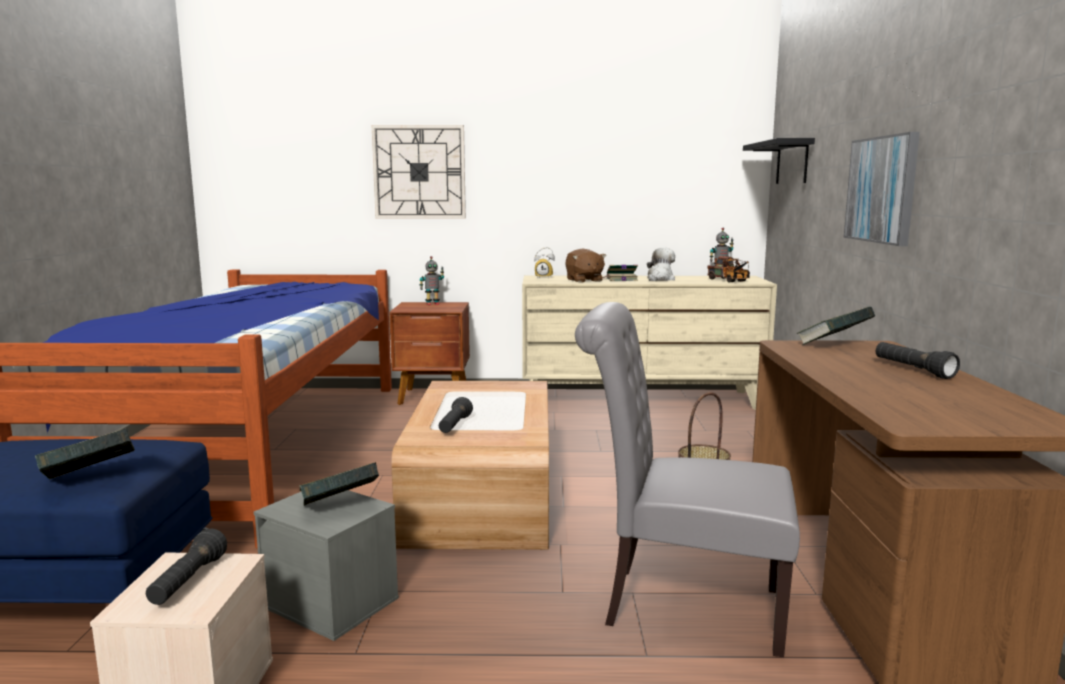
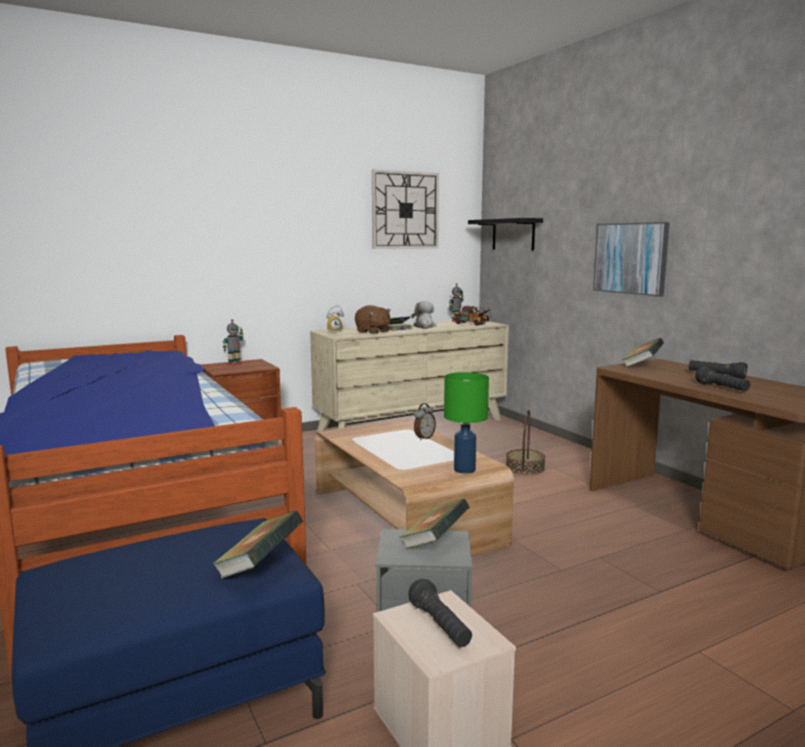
camera: 30 degrees left, 0 degrees up
wall clock [372,125,466,219] -> wall clock moved to [372,169,439,249]
black flashlight [439,397,473,433] -> black flashlight moved to [695,366,750,391]
grey chair [575,302,800,657] -> none
none -> alarm clock [414,403,436,440]
none -> green table lamp [444,372,489,474]

